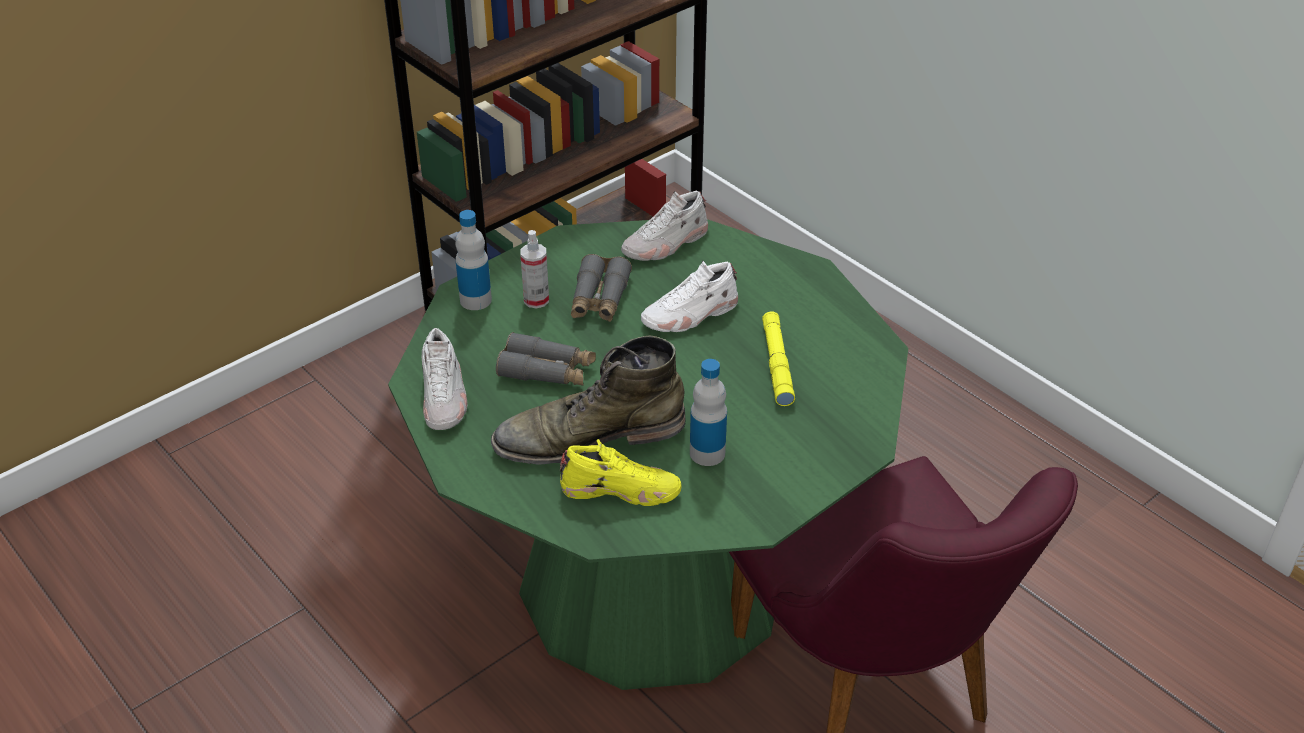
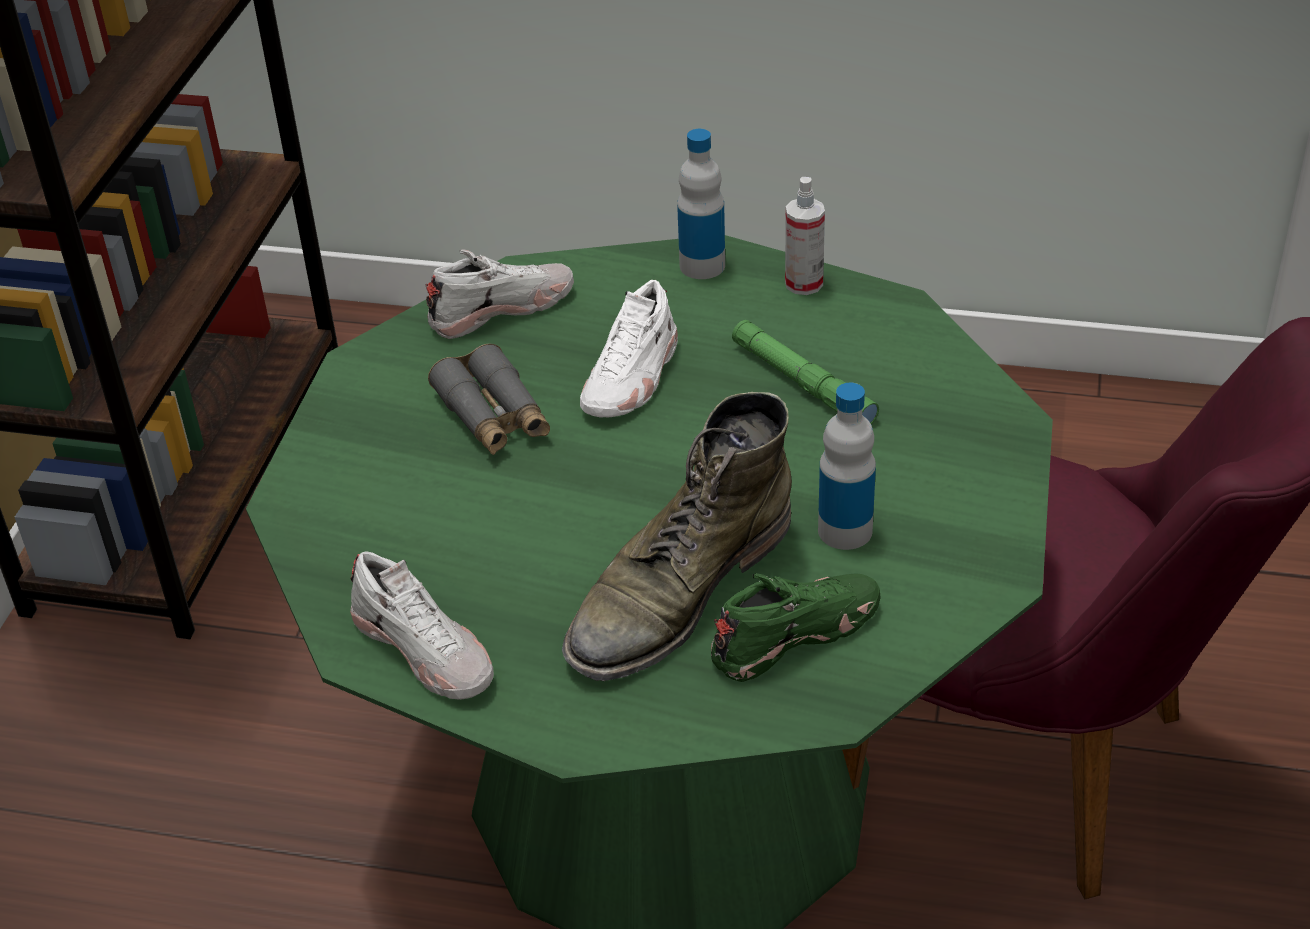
camera: 35 degrees left, 0 degrees up
bottle [455,210,492,310] -> bottle moved to [677,129,725,279]
grey binoculars [496,332,596,386] -> none
spray bottle [520,230,549,309] -> spray bottle moved to [785,177,825,295]
yellow shoe [560,439,681,506] -> green shoe [711,573,881,682]
white shoe [621,190,708,261] -> white shoe turned 135 degrees counterclockwise [426,249,574,339]
yellow flashlight [762,311,795,406] -> green flashlight [732,320,879,424]

